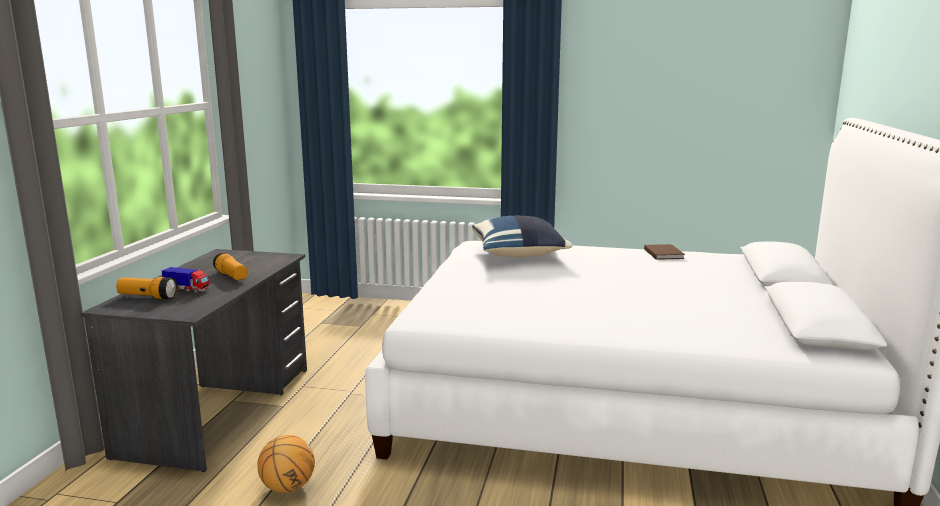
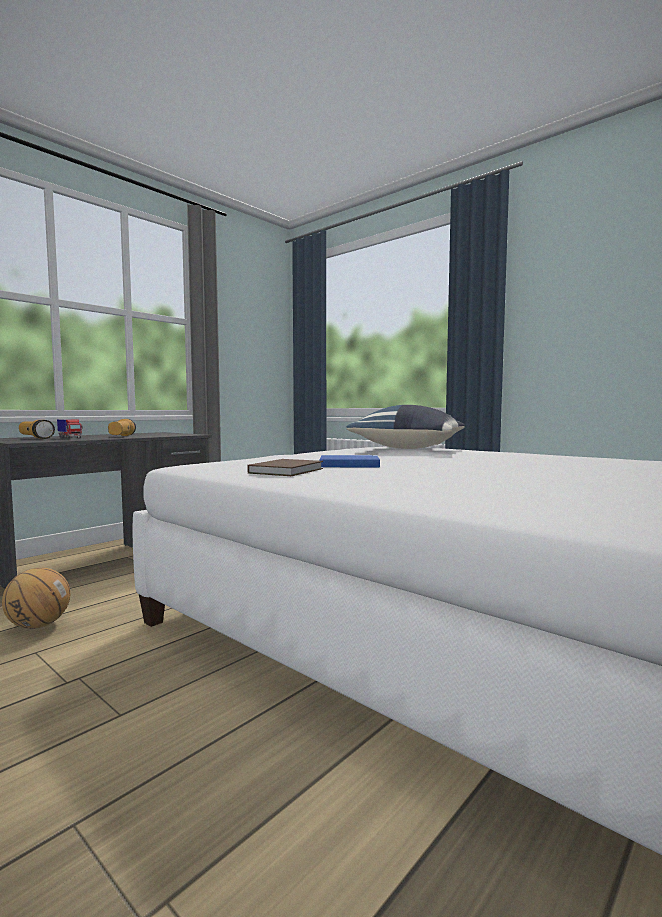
camera: 30 degrees right, 10 degrees down
brown book [644,244,685,260] -> brown book moved to [247,459,323,476]
none -> blue book [319,455,380,468]

